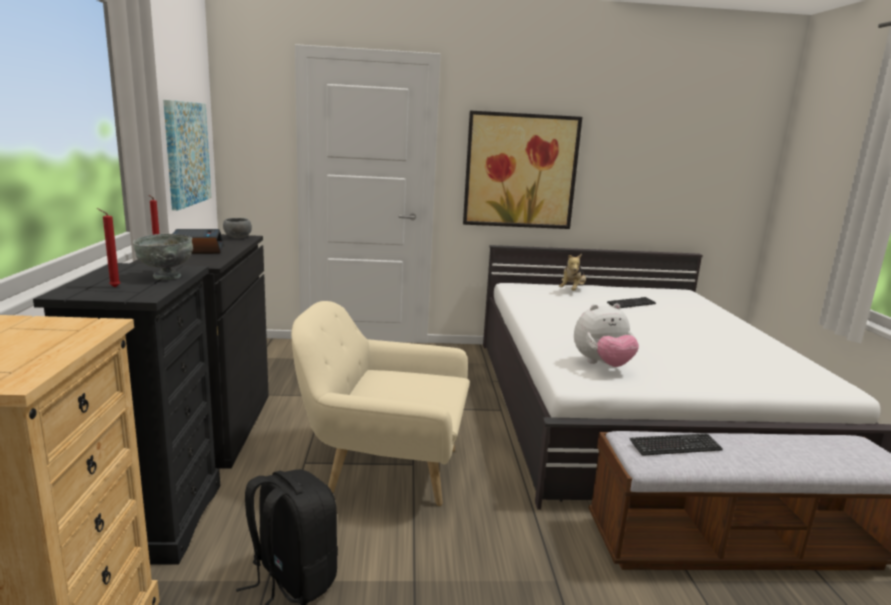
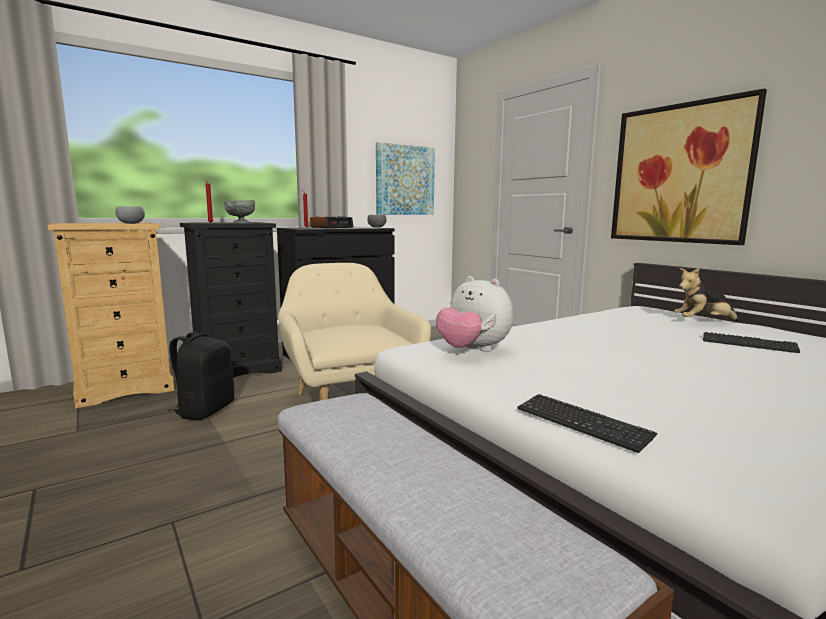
camera: 60 degrees right, 5 degrees down
keyboard [629,433,723,456] -> keyboard moved to [517,394,657,453]
none -> grey bowl [115,206,145,224]

